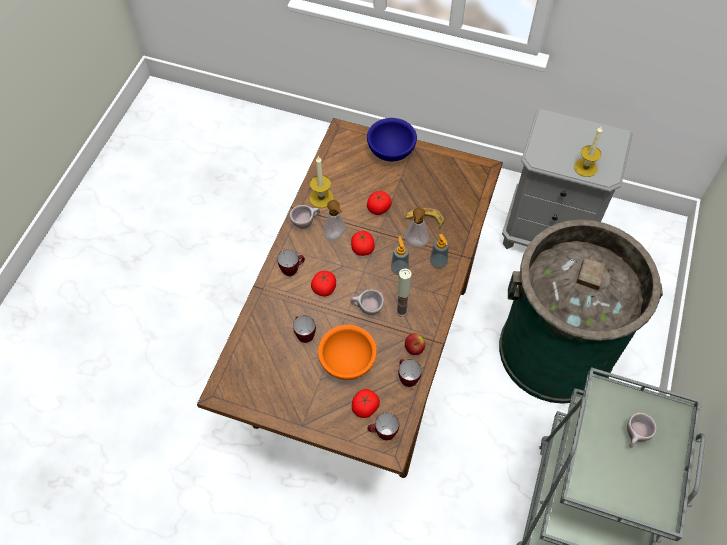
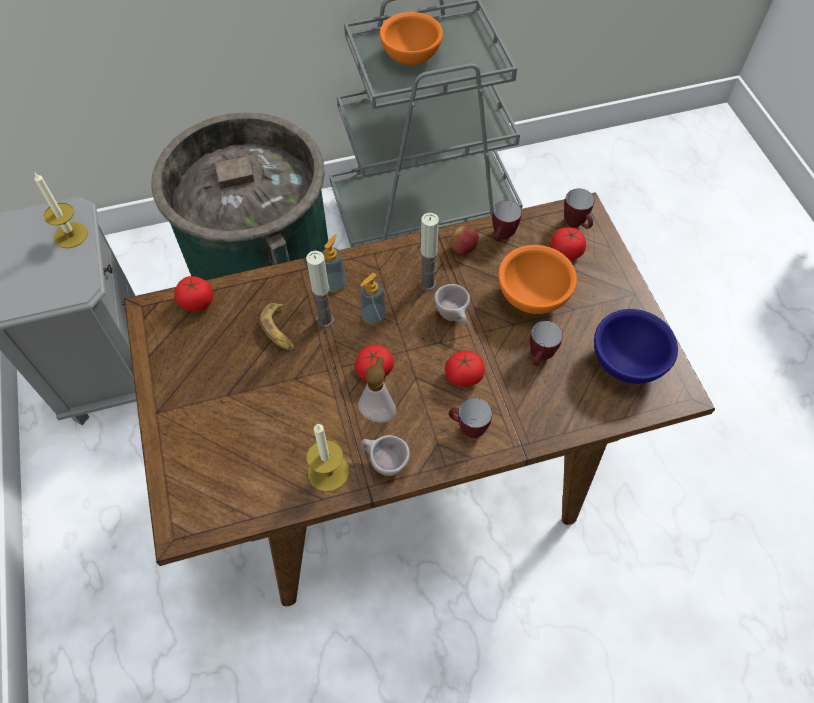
camera: 125 degrees left, 0 degrees up
blue bowl [367,118,417,162] -> blue bowl moved to [594,309,678,384]
tomato [367,191,392,215] -> tomato moved to [174,276,213,311]
soap dispenser [405,208,429,247] -> candle [306,251,334,327]
beige cup [627,412,657,448] -> orange bowl [380,12,443,65]

